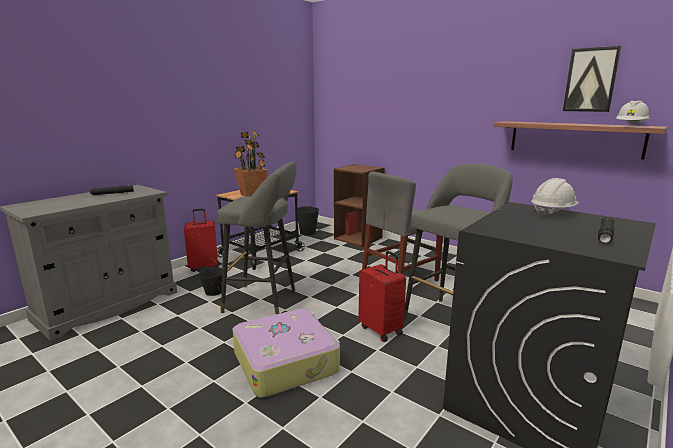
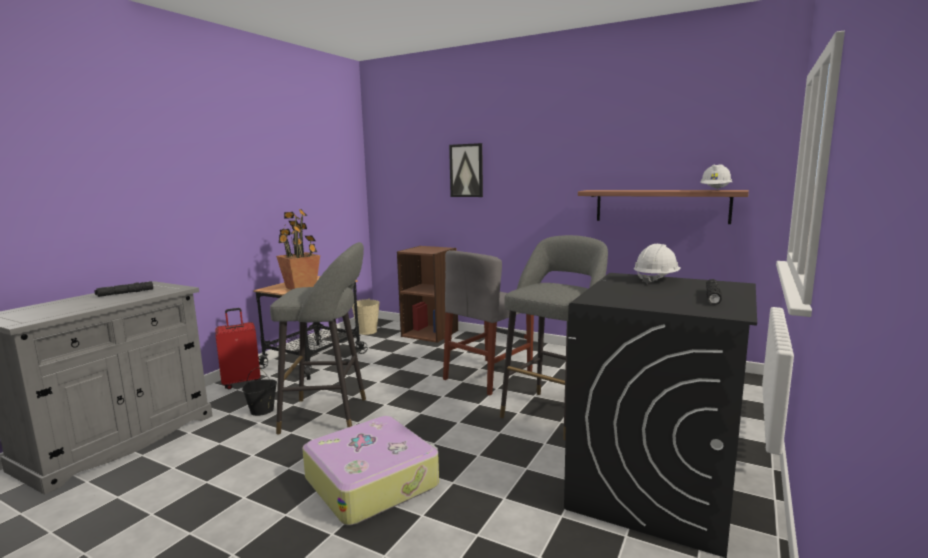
camera: 10 degrees left, 5 degrees down
black bucket [297,206,319,236] -> beige bucket [352,298,380,335]
red suitcase [359,251,406,342] -> none
picture [563,46,621,112] -> picture moved to [449,143,483,197]

